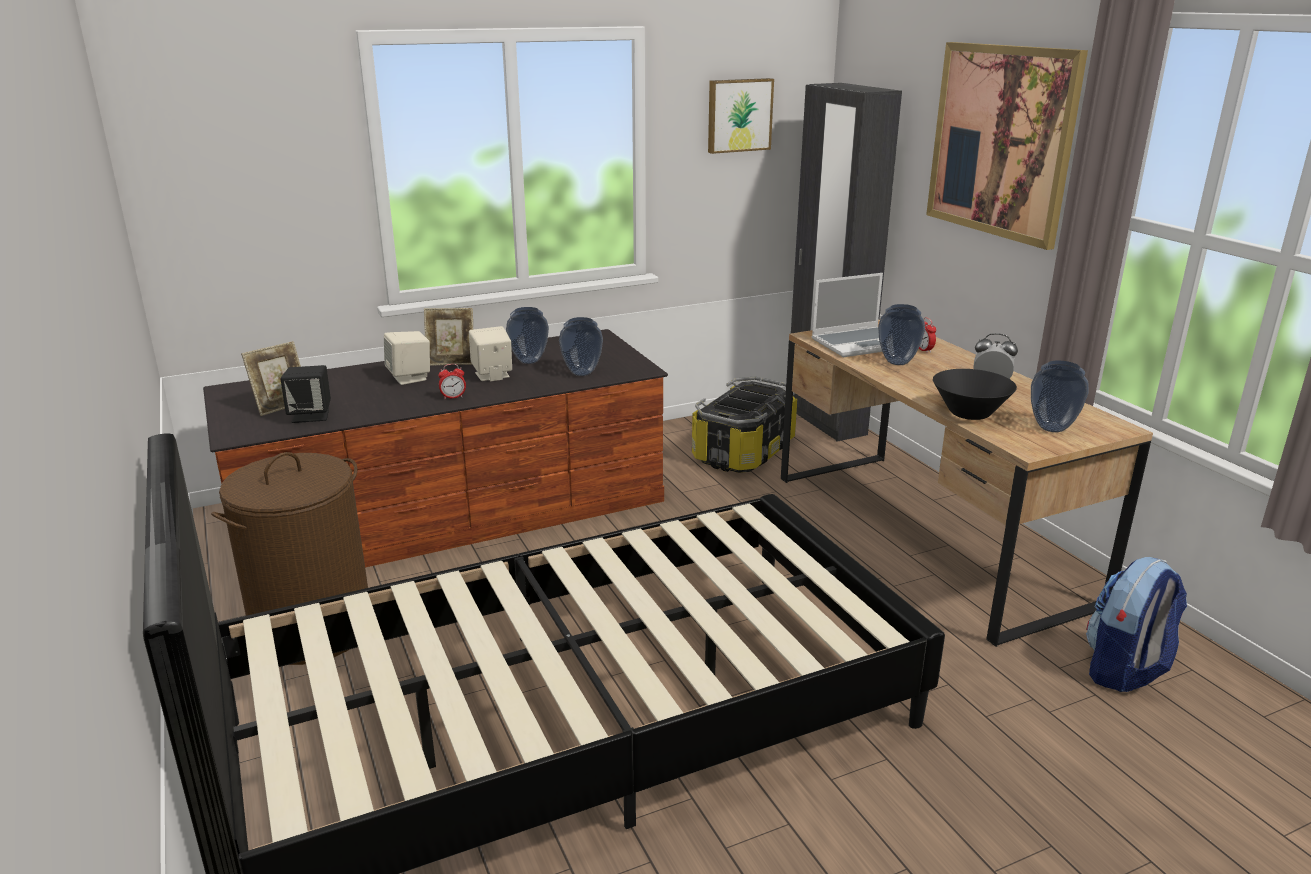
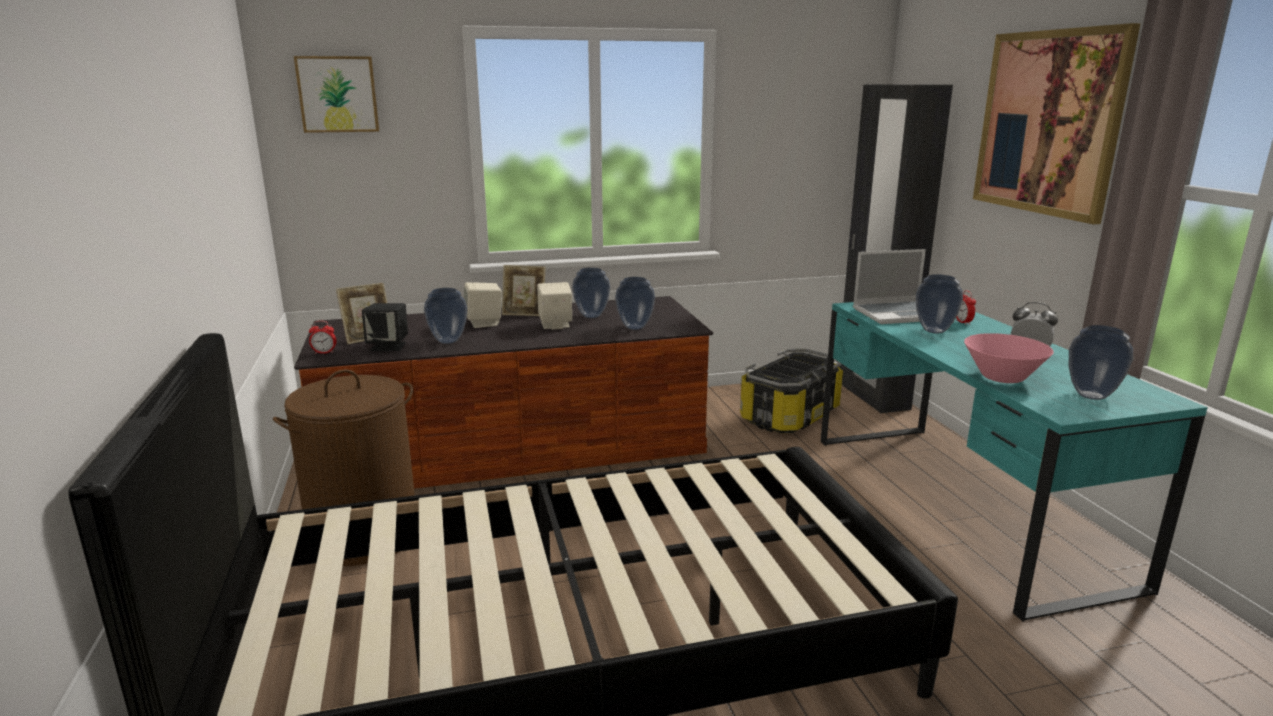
camera: 10 degrees right, 5 degrees down
alarm clock [438,364,466,399] -> alarm clock moved to [309,321,336,354]
picture [708,78,774,154] -> picture moved to [294,56,379,133]
brown desk [781,320,1153,647] -> turquoise desk [821,302,1208,622]
black bowl [933,369,1017,420] -> pink bowl [964,333,1054,383]
backpack [1086,557,1187,692] -> none
none -> vase [424,288,467,344]

